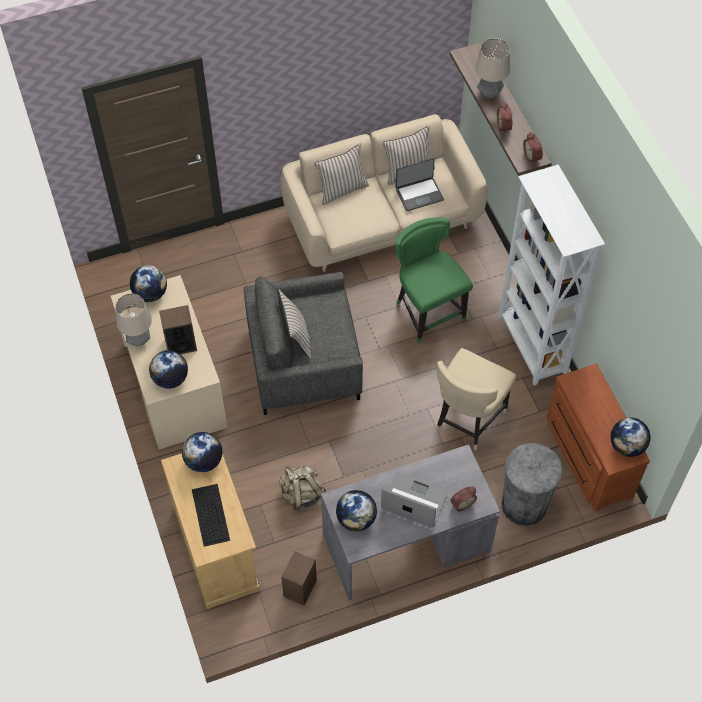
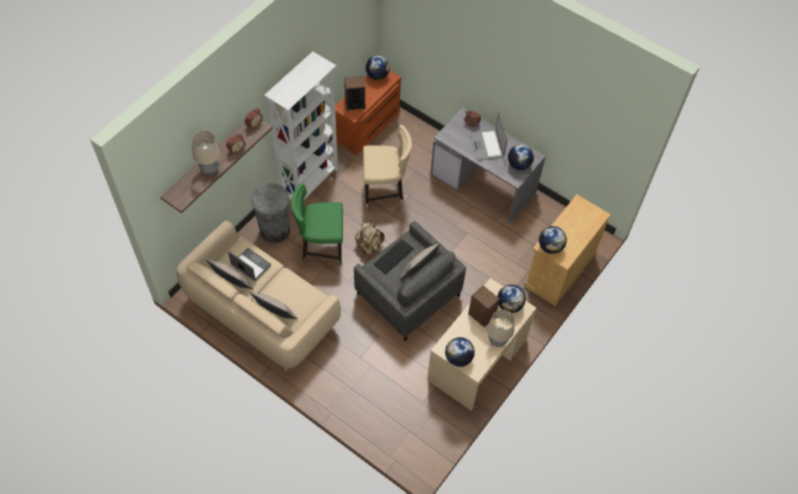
camera: 125 degrees left, 0 degrees up
keyboard [192,484,230,547] -> keyboard moved to [373,239,414,275]
beige backpack [279,466,326,510] -> beige backpack moved to [355,222,385,254]
speaker [281,551,317,605] -> speaker moved to [344,76,365,111]
green chair [395,217,473,343] -> green chair turned 60 degrees clockwise [291,183,343,265]
grey trash can [502,443,562,526] -> grey trash can moved to [251,183,290,243]

